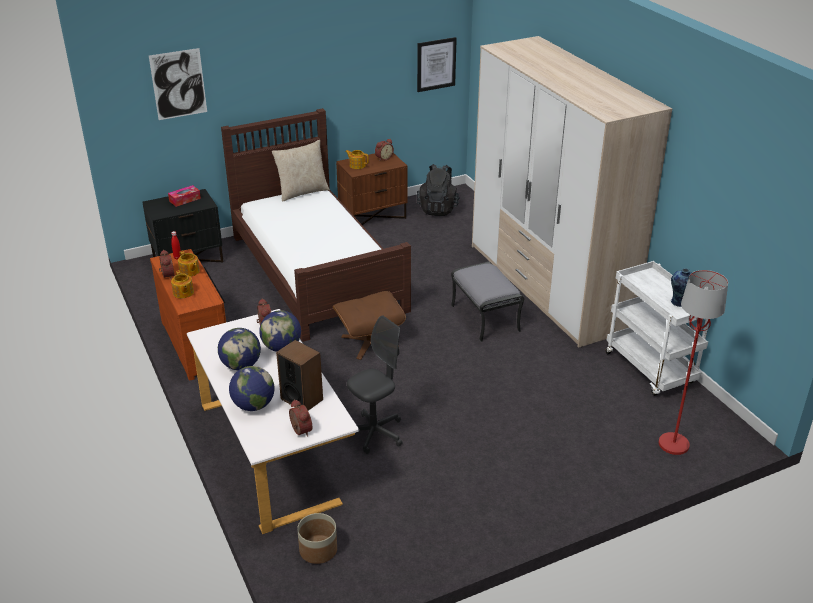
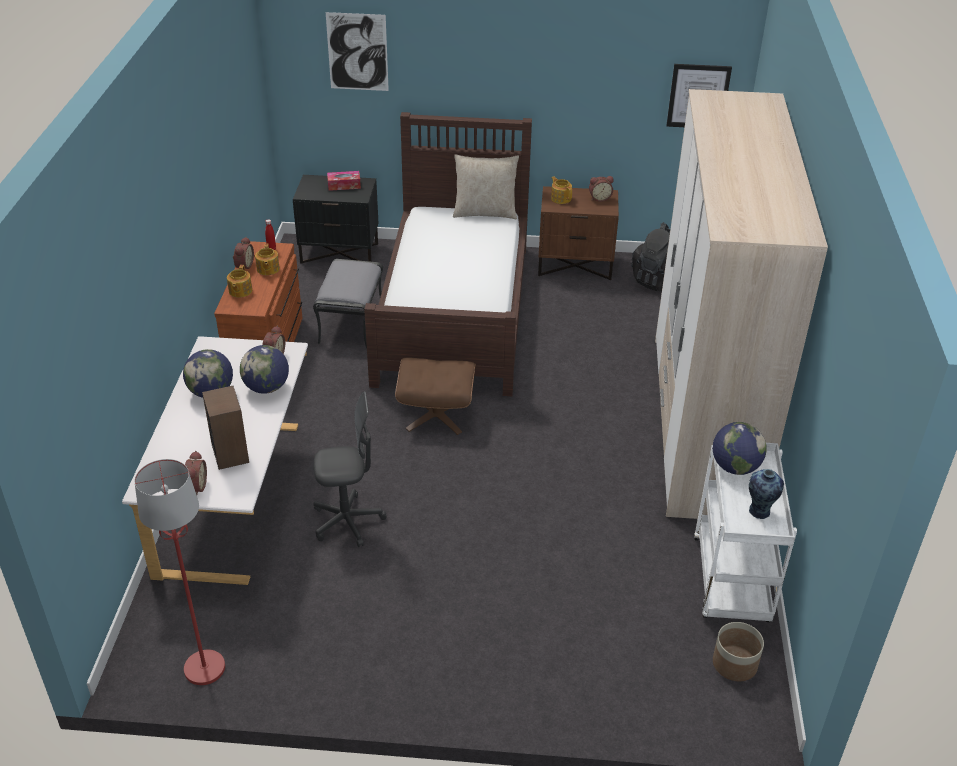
camera: 30 degrees right, 5 degrees up
globe [229,366,274,411] -> globe moved to [713,422,767,475]
planter [297,513,337,564] -> planter moved to [713,622,764,681]
grey ottoman [451,262,524,342] -> grey ottoman moved to [313,259,383,349]
red floor lamp [659,270,728,455] -> red floor lamp moved to [135,459,225,685]

